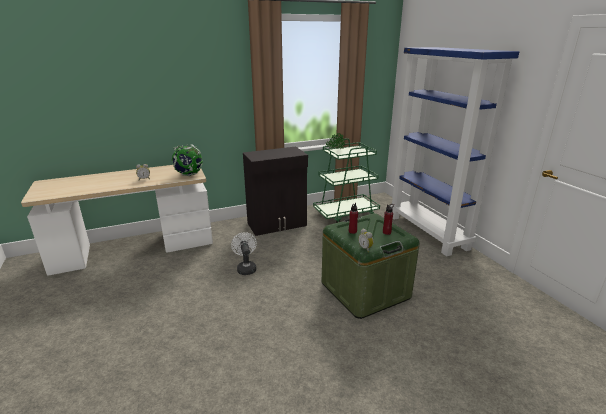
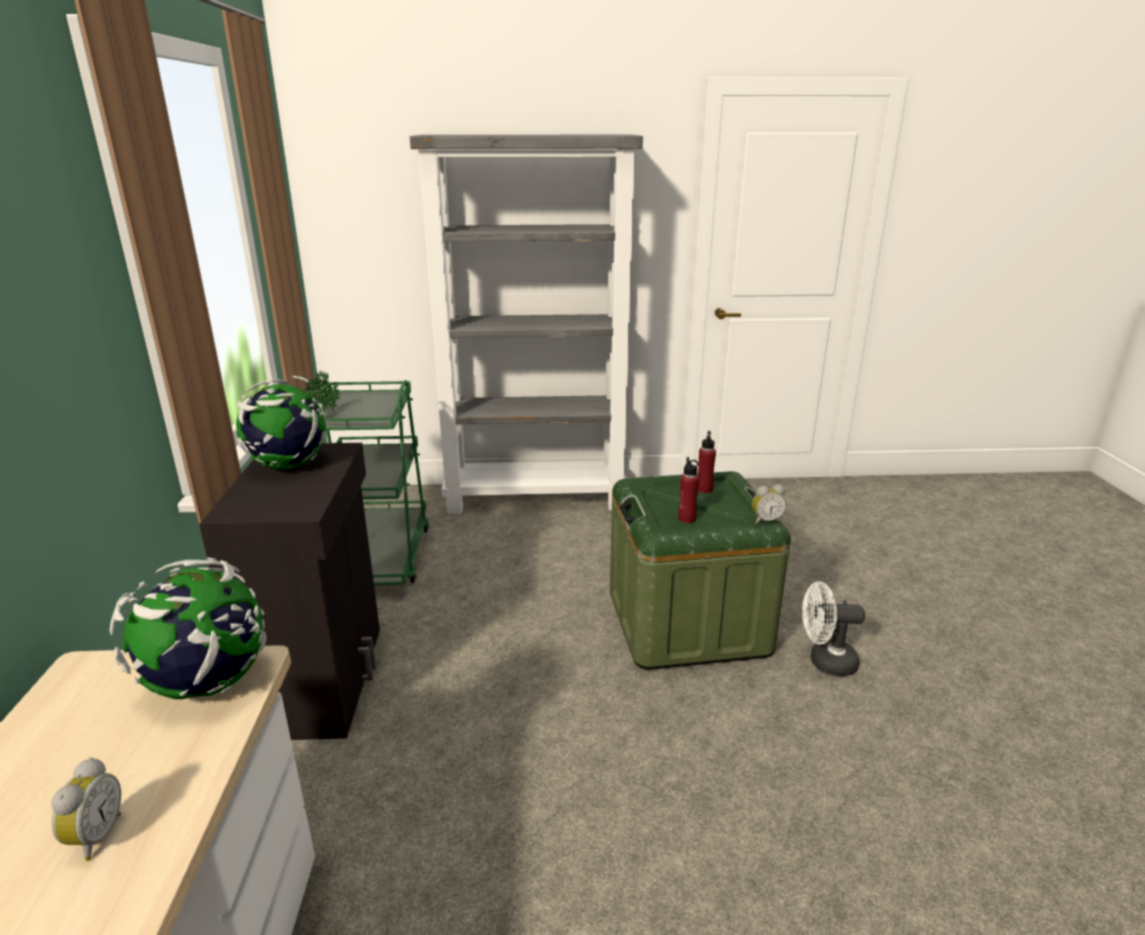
camera: 70 degrees left, 0 degrees up
white fan [231,232,257,275] -> white fan moved to [802,581,865,676]
blue bookcase [390,47,519,256] -> grey bookcase [410,135,643,514]
none -> globe [236,376,326,469]

